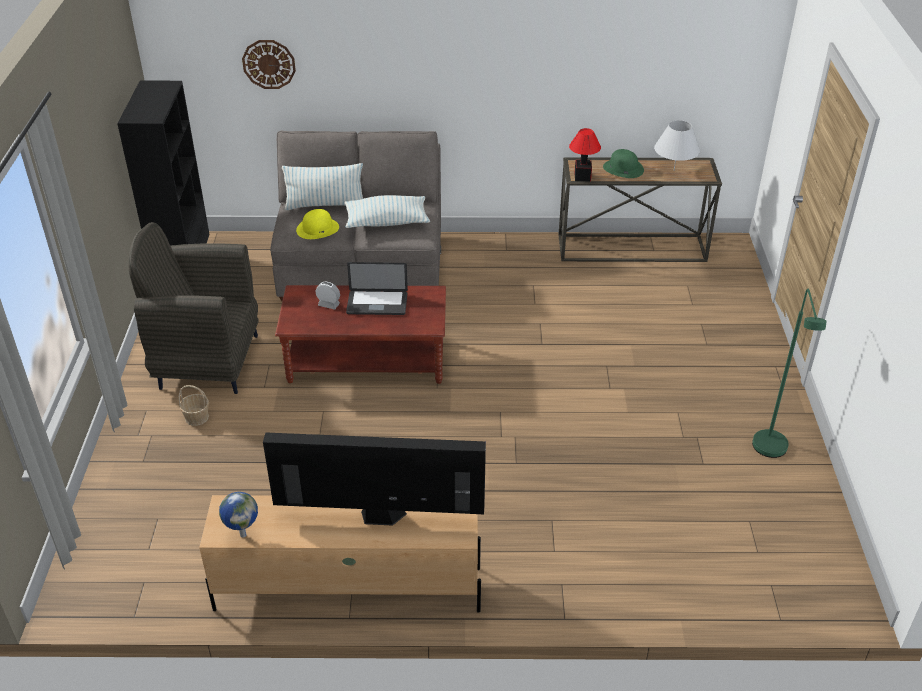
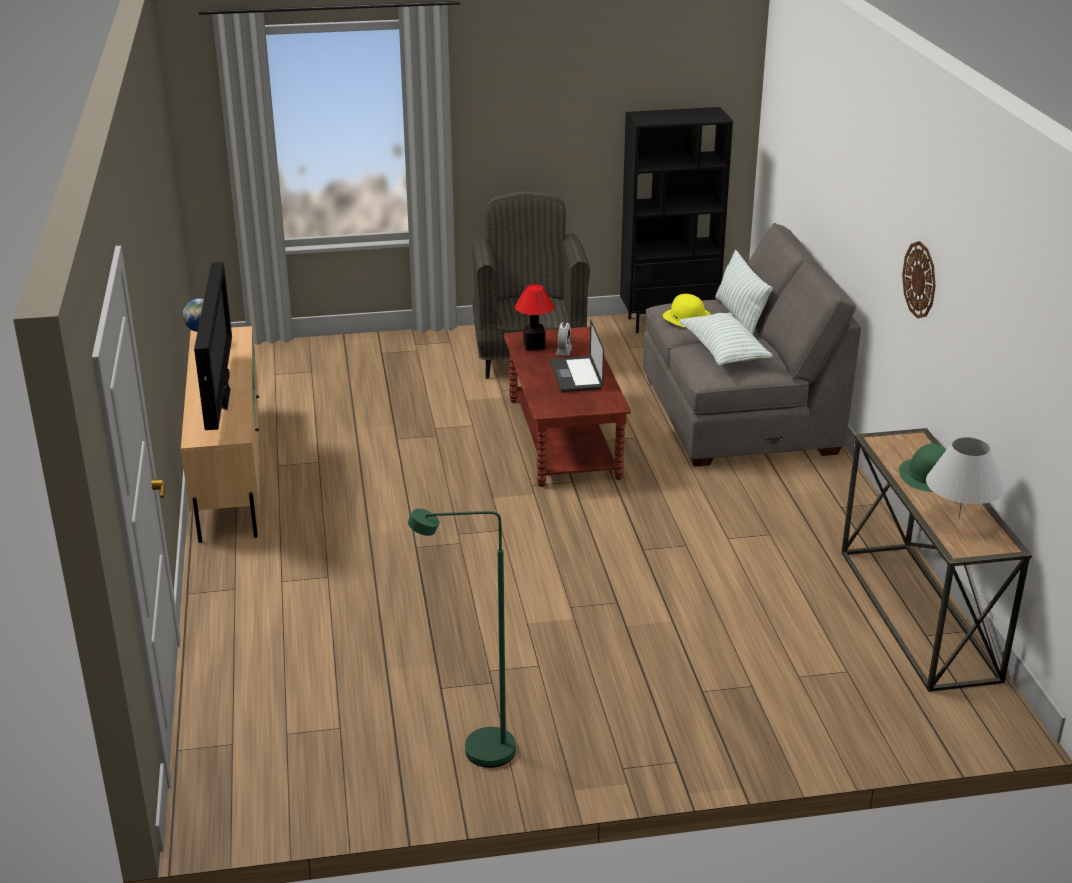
camera: 80 degrees right, 10 degrees down
basket [179,385,209,426] -> none
wall clock [242,40,296,89] -> wall clock moved to [902,241,936,318]
table lamp [569,128,601,181] -> table lamp moved to [515,284,554,350]

